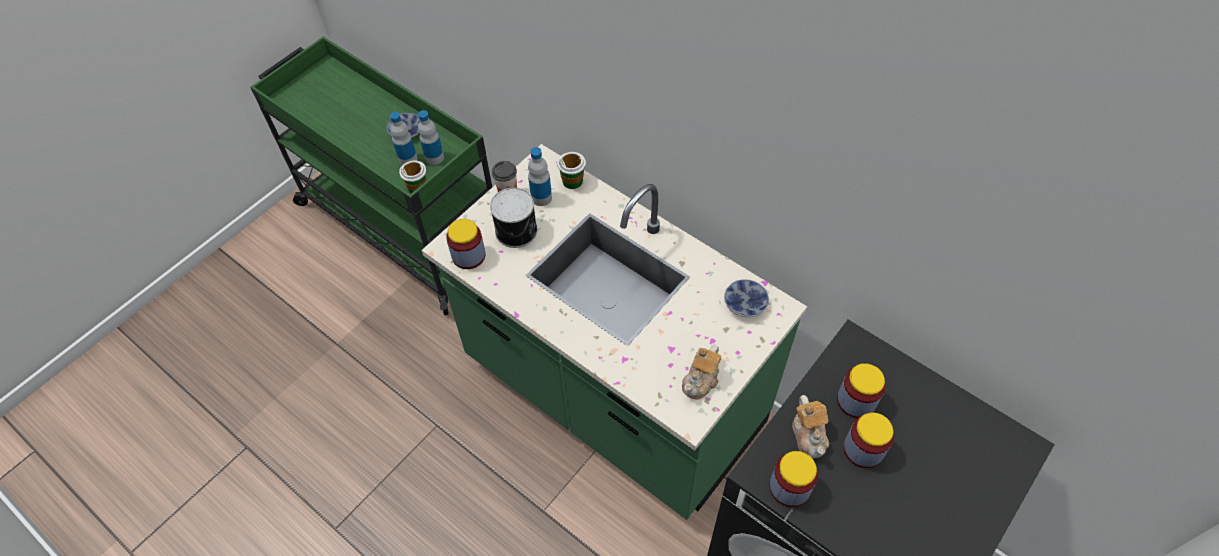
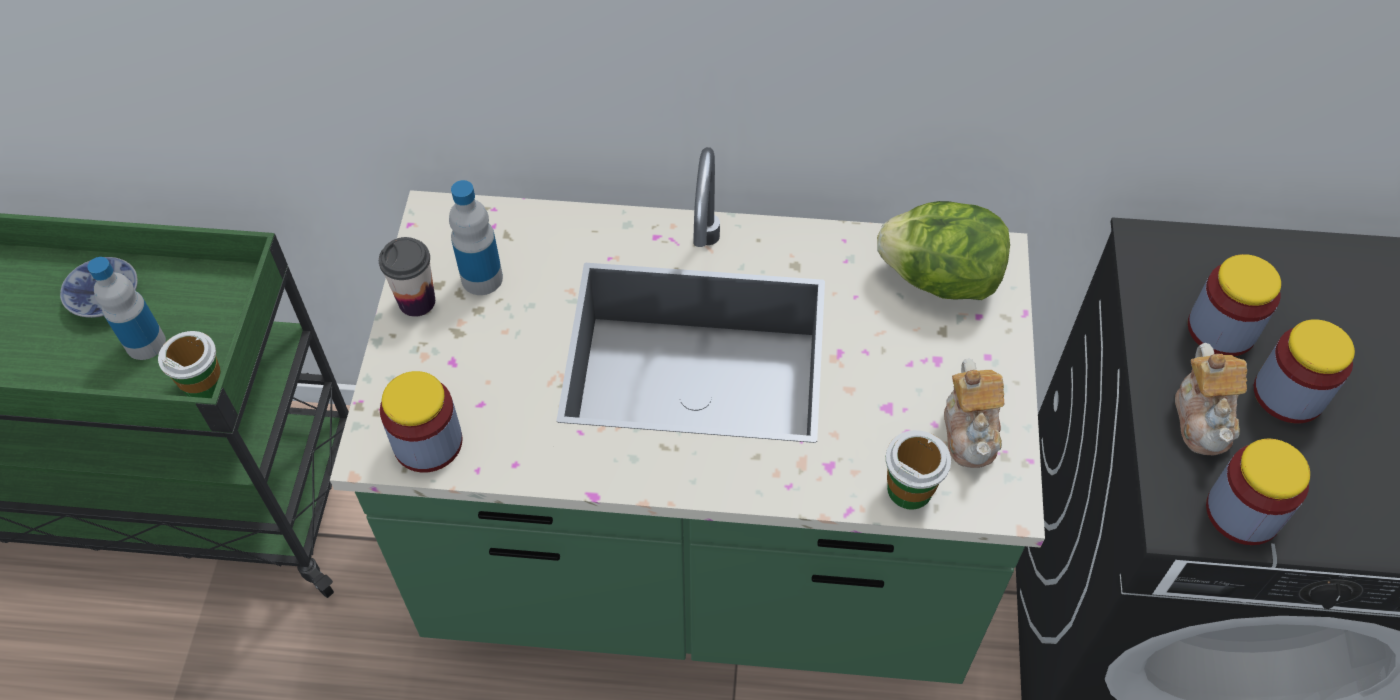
camera: 35 degrees left, 0 degrees up
bottle [418,110,444,165] -> none
can [490,188,537,248] -> none
cup [557,152,586,189] -> cup moved to [886,430,951,510]
bowl [724,279,769,317] -> lettuce [877,201,1010,300]
teapot [792,395,829,458] -> teapot turned 45 degrees clockwise [1175,343,1247,455]

